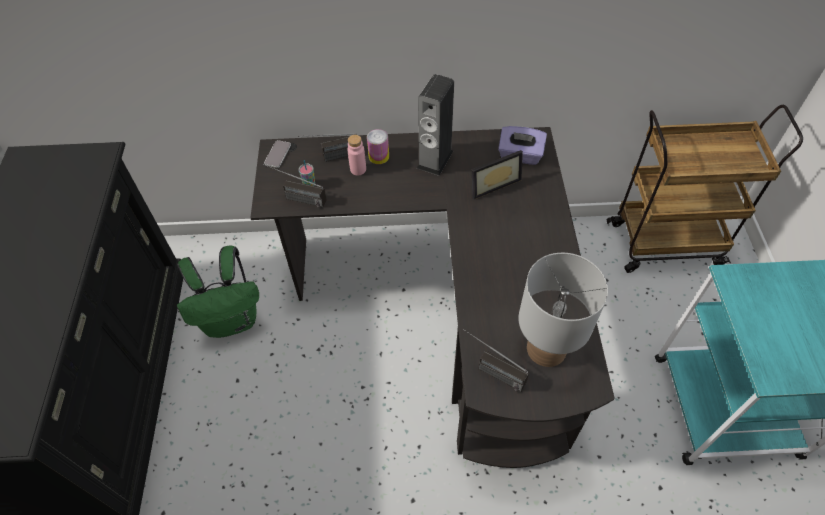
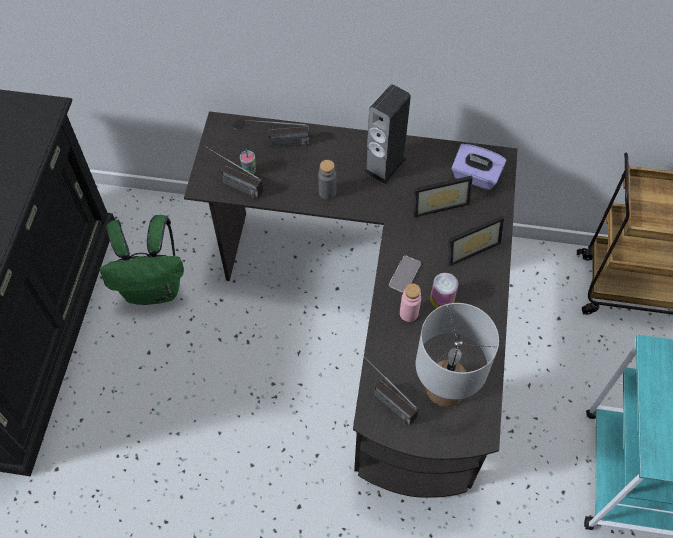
camera: 10 degrees right, 5 degrees up
phone [264,140,291,168] -> phone moved to [389,256,421,293]
pink bottle [347,135,366,175] -> pink bottle moved to [400,283,421,322]
can [367,129,389,164] -> can moved to [430,273,458,308]
none -> grey bottle [318,160,336,200]
none -> picture frame [448,215,504,267]

